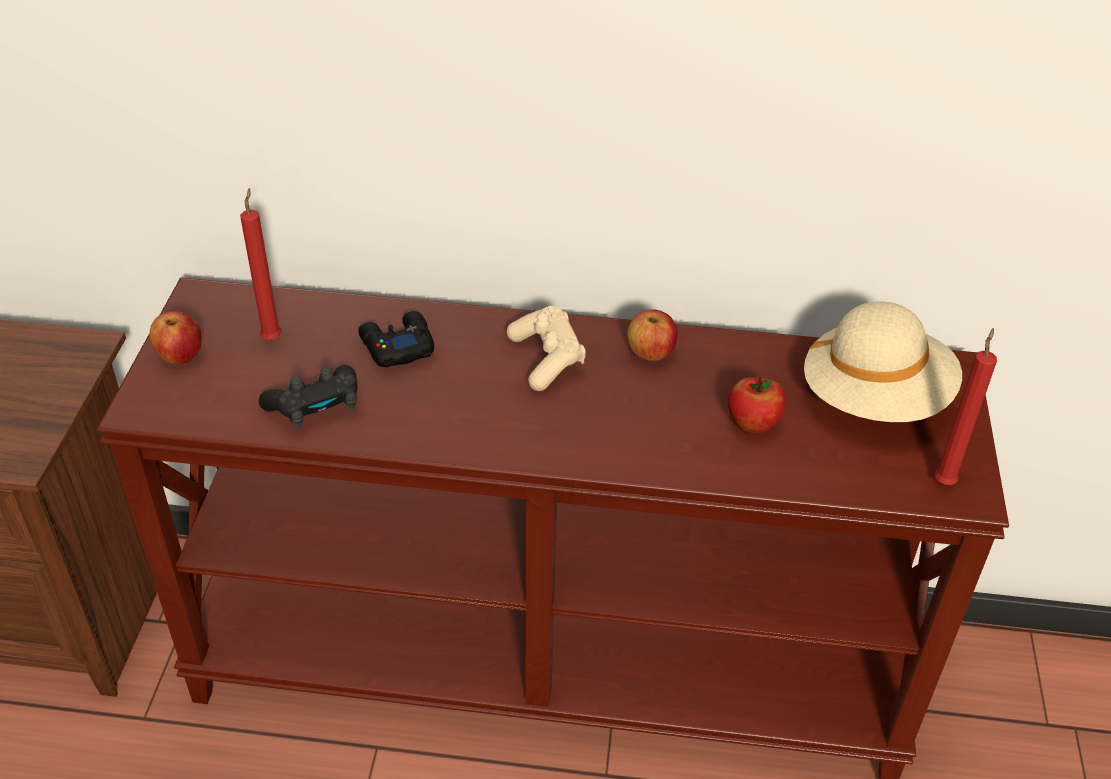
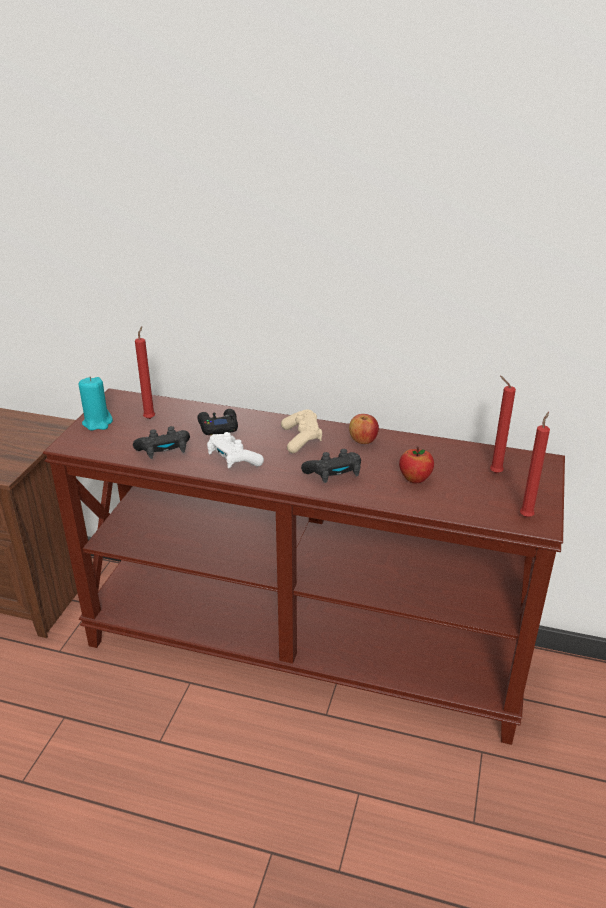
camera: 10 degrees right, 10 degrees down
apple [150,311,202,364] -> turquoise candle [79,377,113,431]
beige hat [804,302,962,422] -> red candle [490,375,516,473]
none -> white game controller [207,432,264,468]
none -> black game controller [301,449,361,483]

